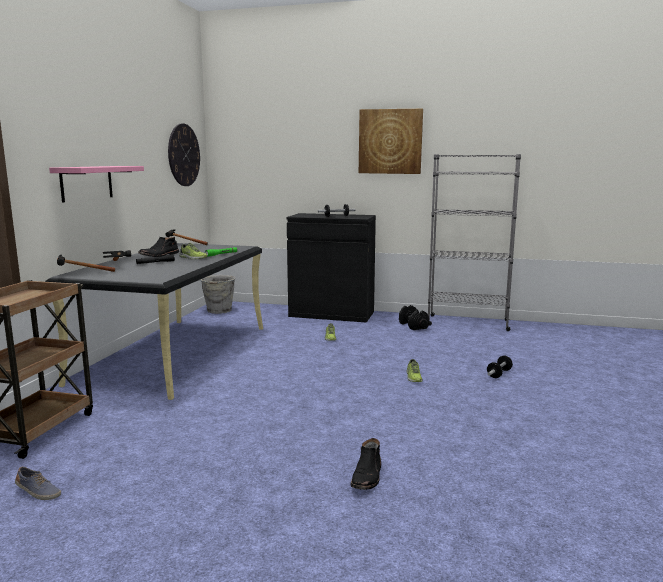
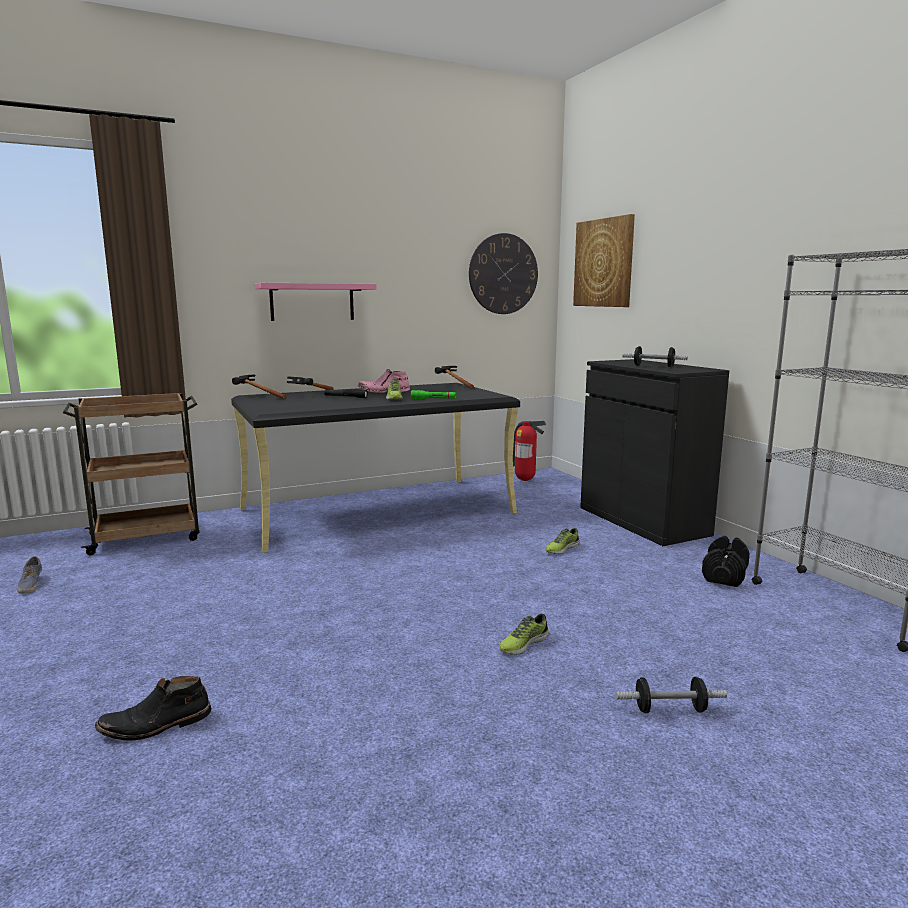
camera: 50 degrees right, 0 degrees up
black boot [138,237,179,257] -> pink boot [358,369,410,393]
grey bucket [199,275,236,314] -> fire extinguisher [513,421,546,481]
picture [359,109,423,174] -> picture moved to [573,214,635,307]

